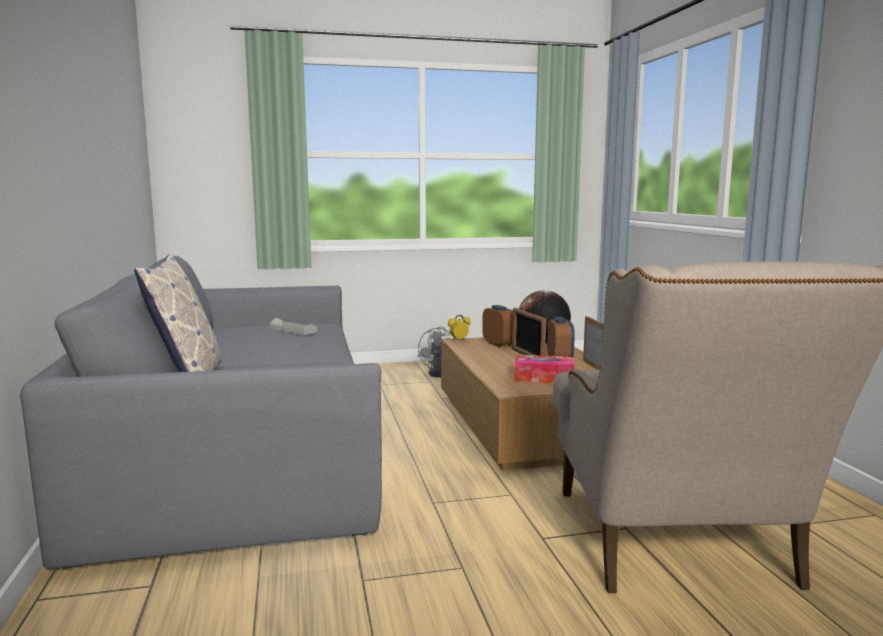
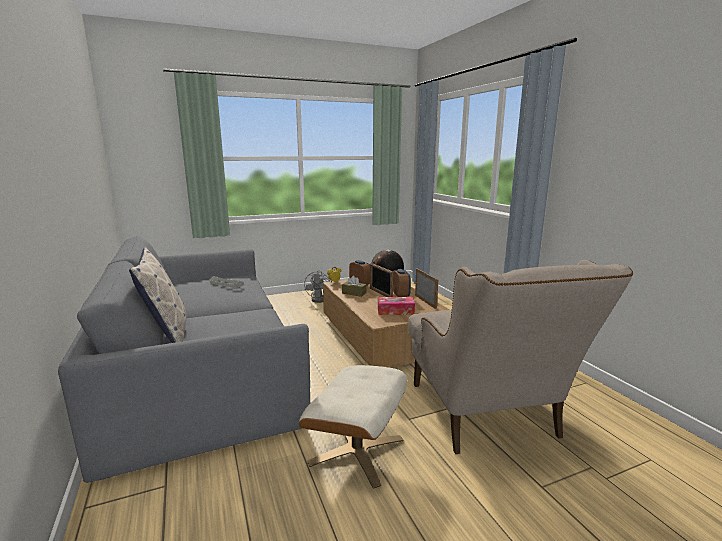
camera: 10 degrees left, 5 degrees up
none -> beige ottoman [299,365,407,489]
none -> brown tissue box [342,276,367,297]

